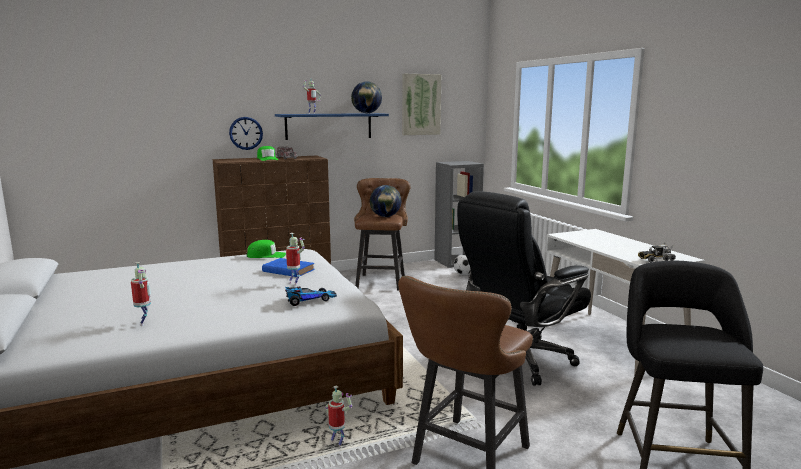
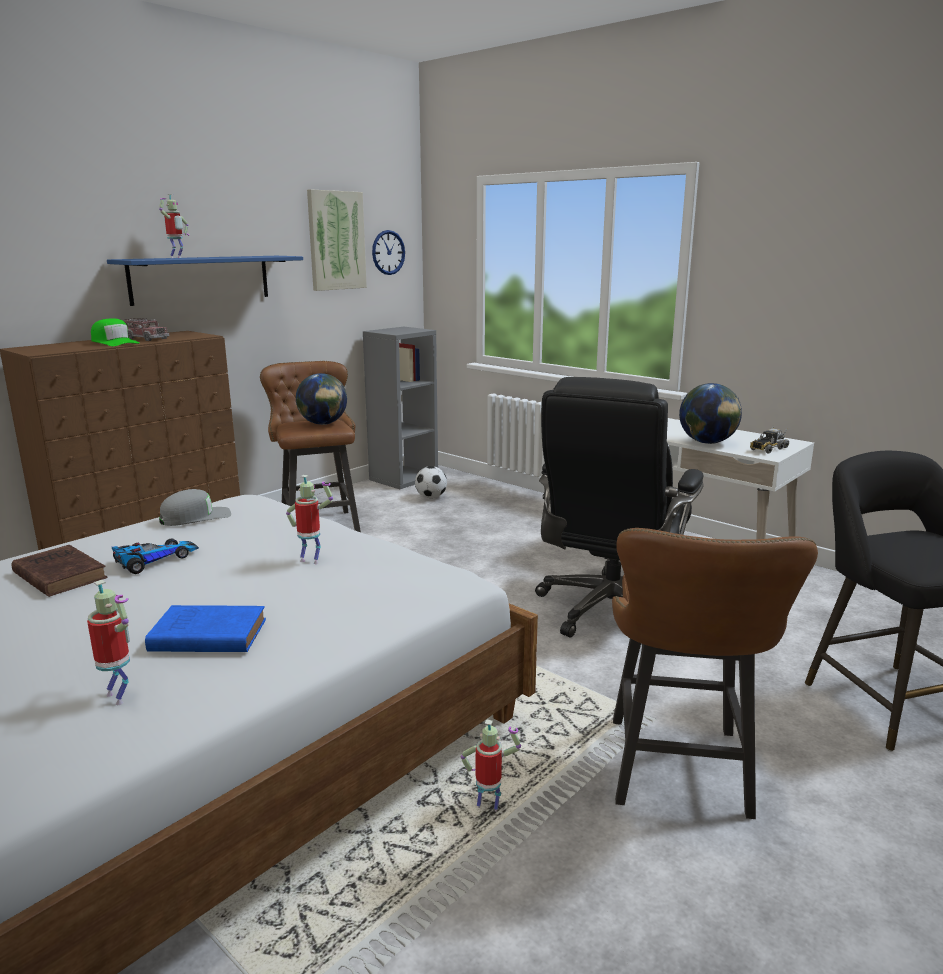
camera: 25 degrees left, 5 degrees up
wall clock [229,117,263,150] -> wall clock moved to [372,230,405,275]
green cap [247,240,286,258] -> grey cap [159,489,231,526]
blue book [262,258,315,277] -> blue book moved to [145,605,266,652]
toy car [285,287,337,306] -> toy car moved to [112,538,199,574]
globe [351,81,382,113] -> globe moved to [679,383,742,444]
none -> brown book [12,545,107,597]

